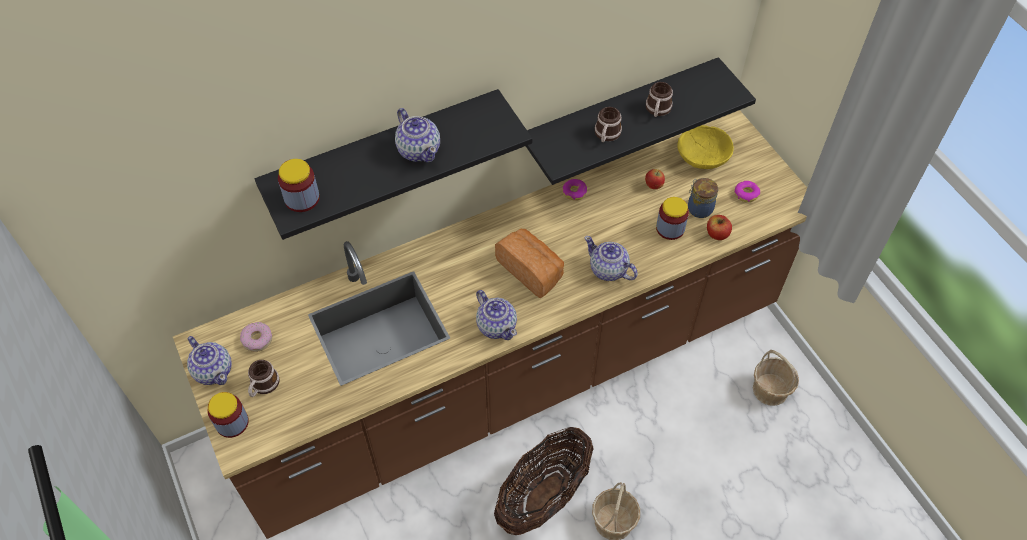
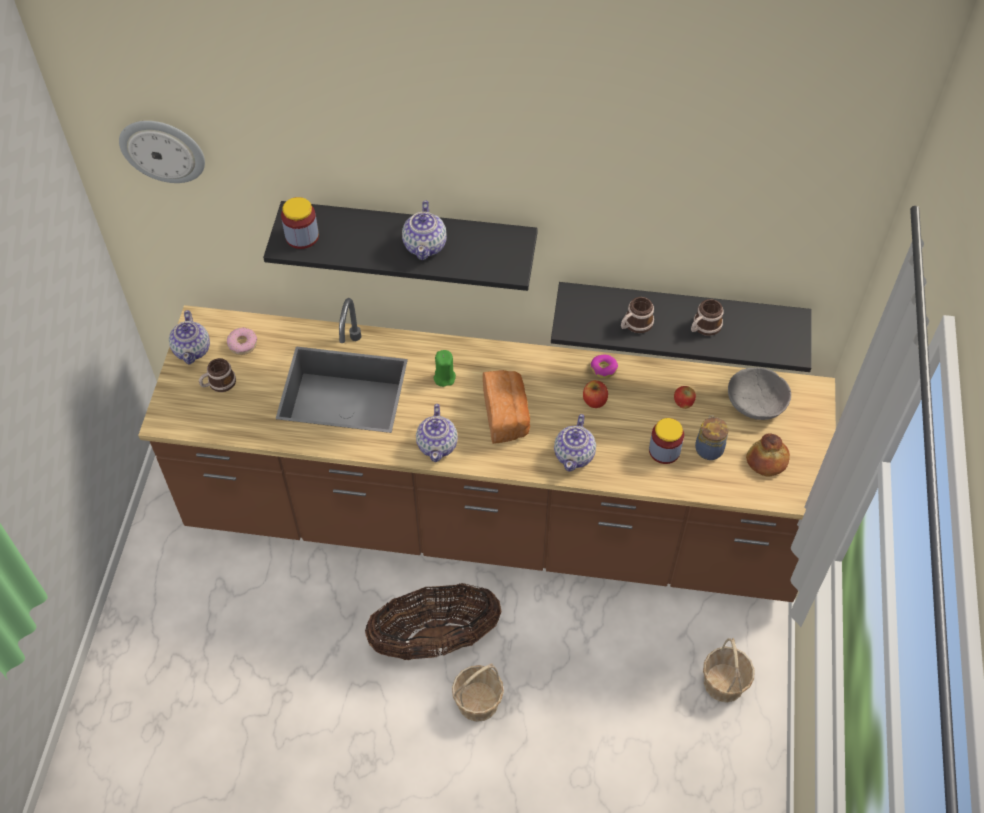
camera: 35 degrees right, 0 degrees up
jar [207,392,249,438] -> none
teapot [584,236,638,281] -> teapot turned 150 degrees counterclockwise [554,414,596,472]
yellow bowl [677,125,734,169] -> grey bowl [728,367,791,420]
apple [707,215,732,240] -> apple moved to [583,380,608,408]
donut [734,181,760,202] -> bread [746,433,790,477]
none -> wall clock [119,121,205,183]
none -> green candle [434,350,456,387]

